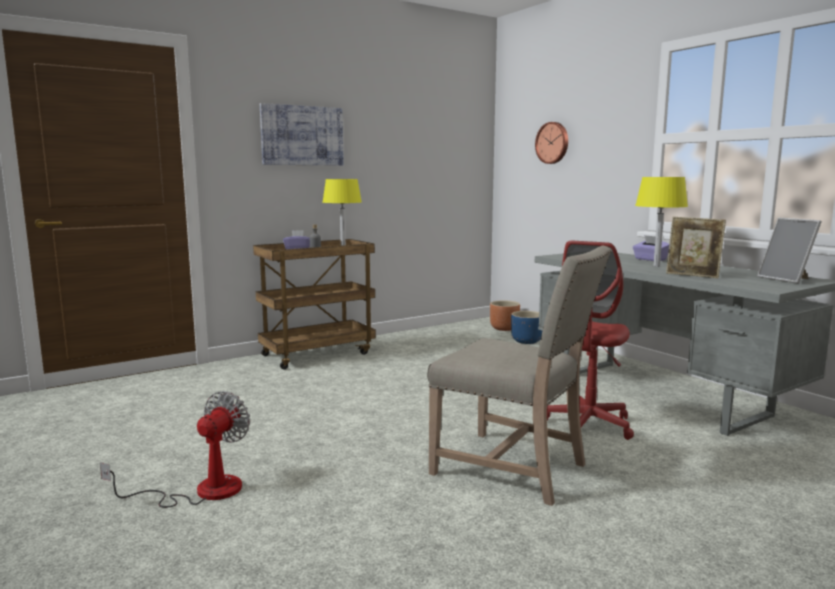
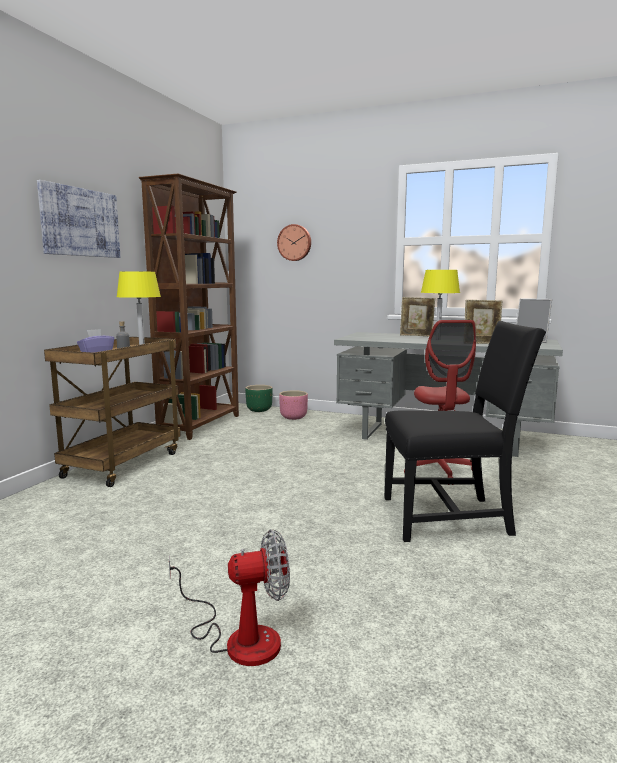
camera: 35 degrees left, 0 degrees up
fan [100,391,250,508] -> fan turned 90 degrees clockwise [169,529,290,666]
beige chair [427,246,612,506] -> black chair [384,321,546,542]
brown planter [490,300,520,331] -> green planter [245,385,273,412]
blue planter [511,311,542,344] -> pink planter [279,390,308,420]
purple tissue box [633,235,669,261] -> picture frame [400,297,435,336]
none -> brown bookcase [139,173,239,440]

